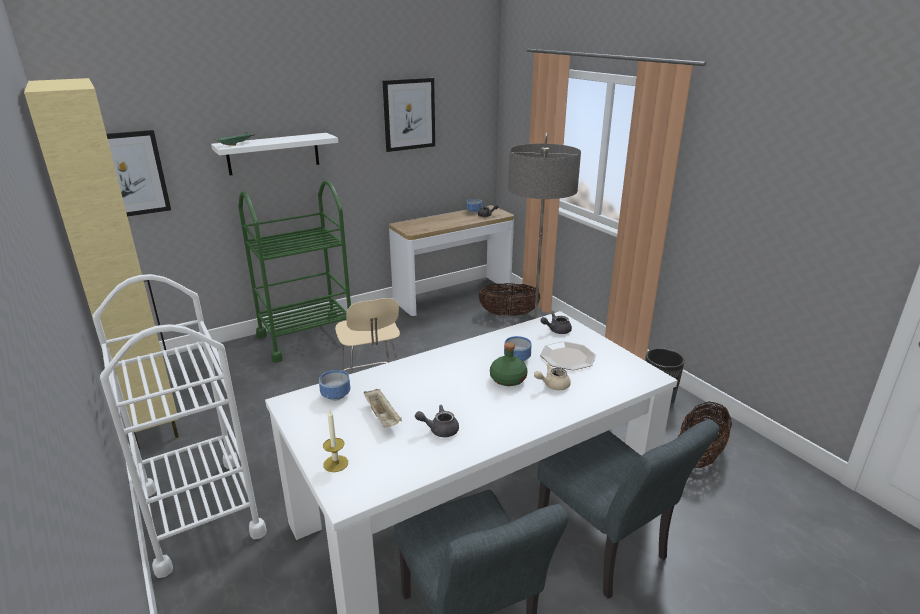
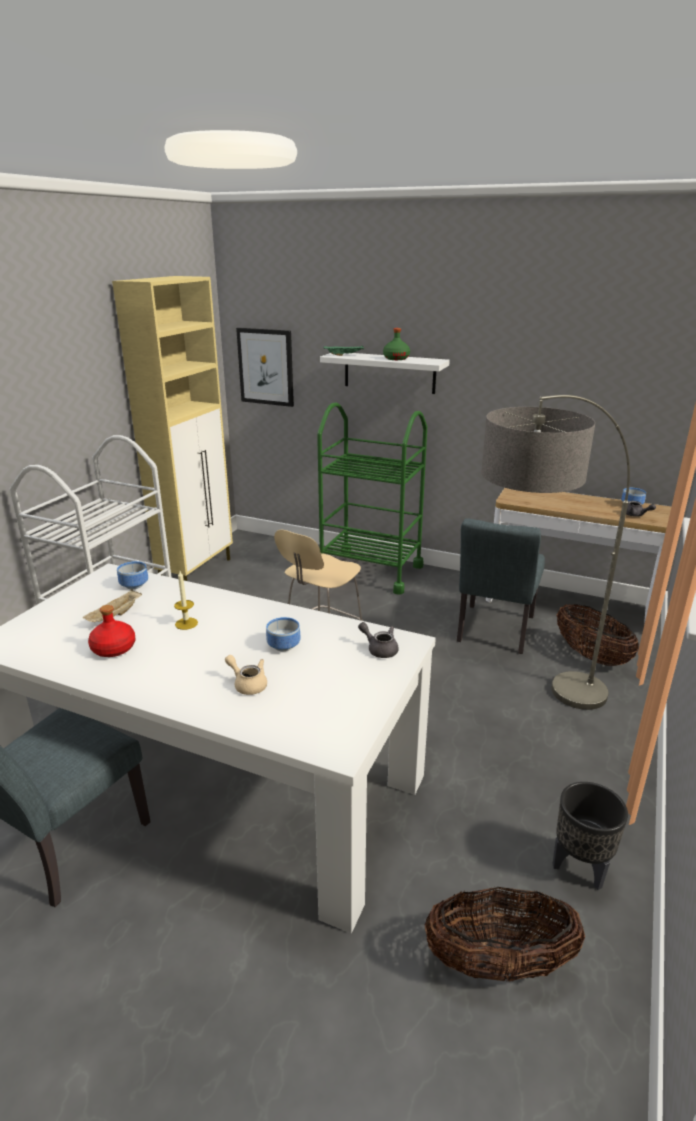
camera: 55 degrees right, 0 degrees up
candle [323,409,348,472] -> candle moved to [174,571,198,630]
picture [383,78,435,152] -> none
grey teapot [415,405,459,437] -> red bottle [88,605,136,657]
green bottle [490,342,527,386] -> green bottle moved to [383,328,410,360]
grey chair [537,420,720,599] -> grey chair moved to [457,518,545,654]
plate [540,341,596,370] -> none

